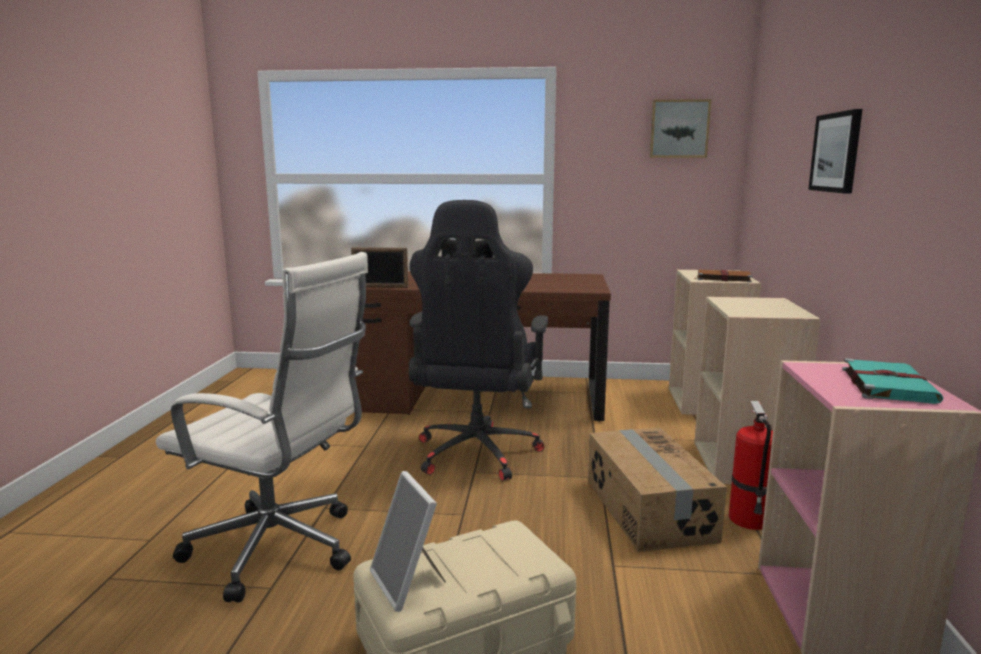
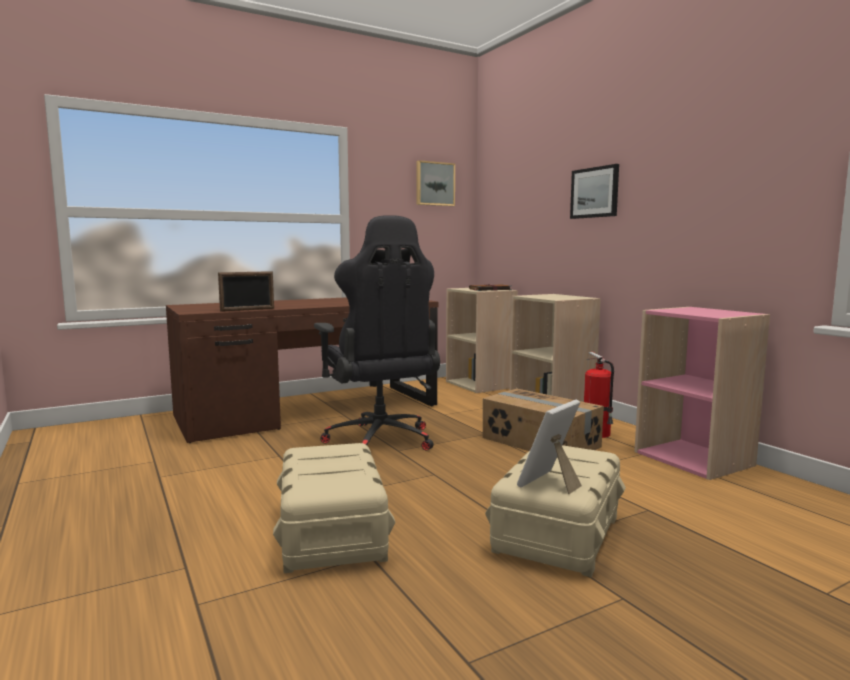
camera: 35 degrees left, 5 degrees down
white office chair [156,252,368,602] -> beige storage box [273,443,395,573]
picture frame [370,471,446,612] -> picture frame turned 105 degrees clockwise [517,400,582,494]
turquoise book [842,358,943,404] -> none

